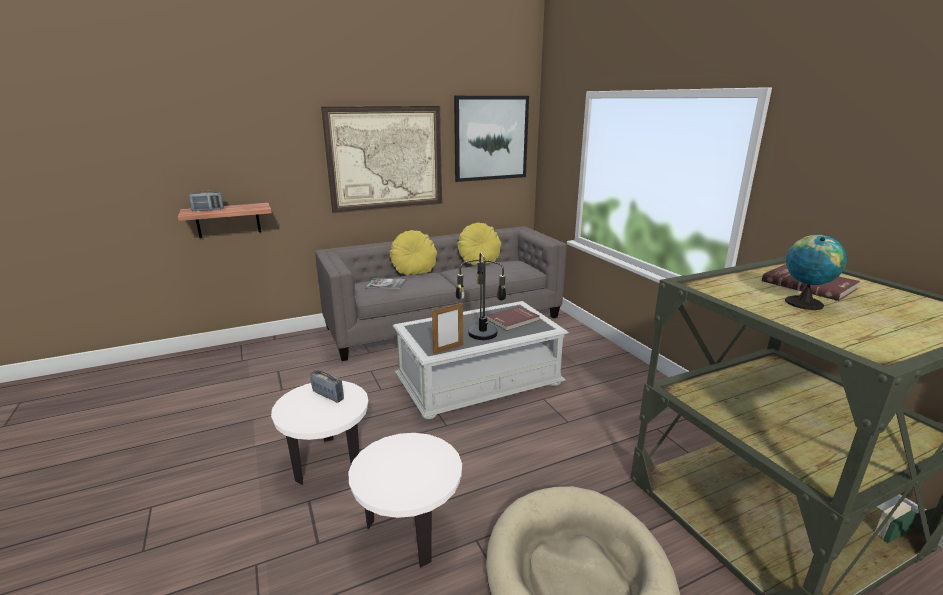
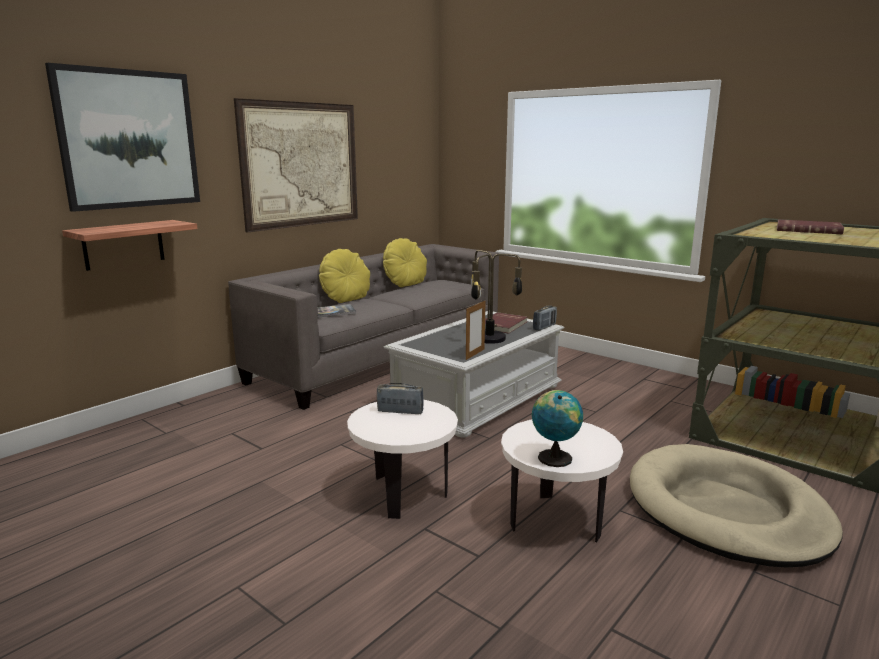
camera: 25 degrees left, 5 degrees down
radio [189,191,224,211] -> radio moved to [533,306,557,330]
picture [454,96,529,182] -> picture moved to [45,63,200,212]
globe [785,235,847,310] -> globe moved to [532,390,583,467]

